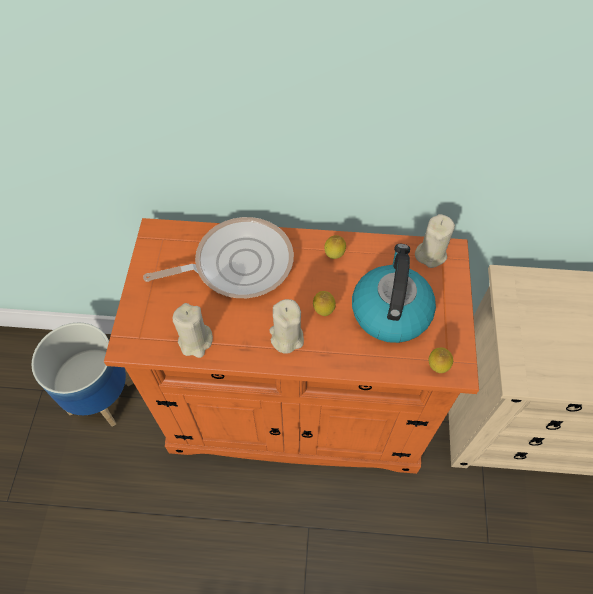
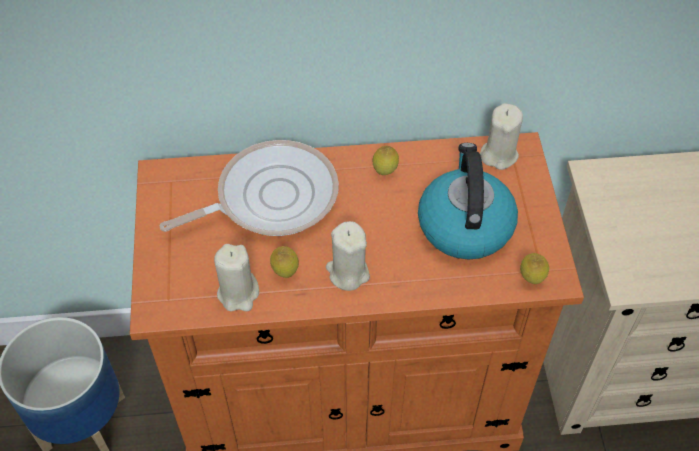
camera: 10 degrees left, 5 degrees down
lemon [313,291,336,316] -> lemon moved to [270,246,299,278]

